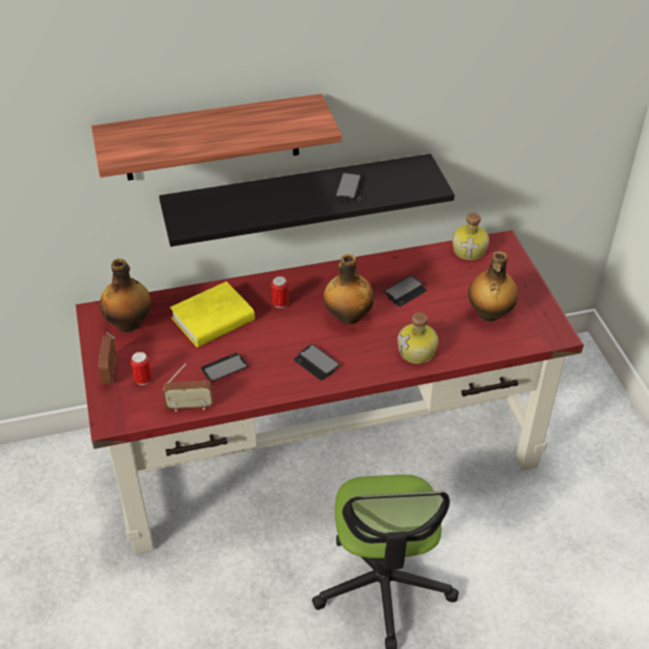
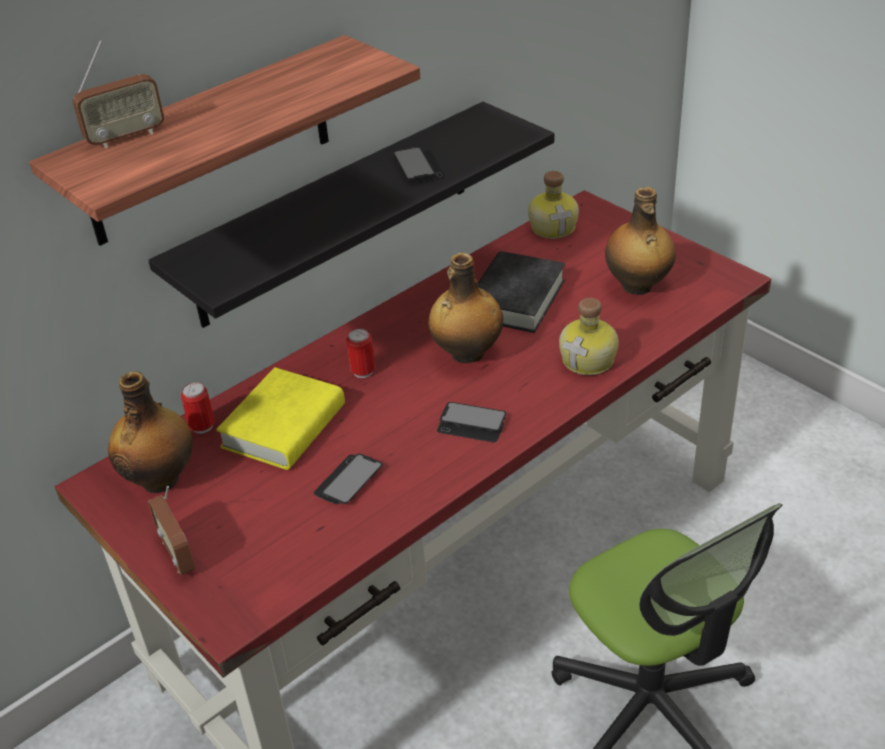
camera: 25 degrees left, 5 degrees down
can [130,352,152,385] -> can moved to [181,382,215,434]
radio [163,363,213,412] -> radio moved to [73,40,164,148]
phone [384,275,427,307] -> black book [478,251,565,333]

